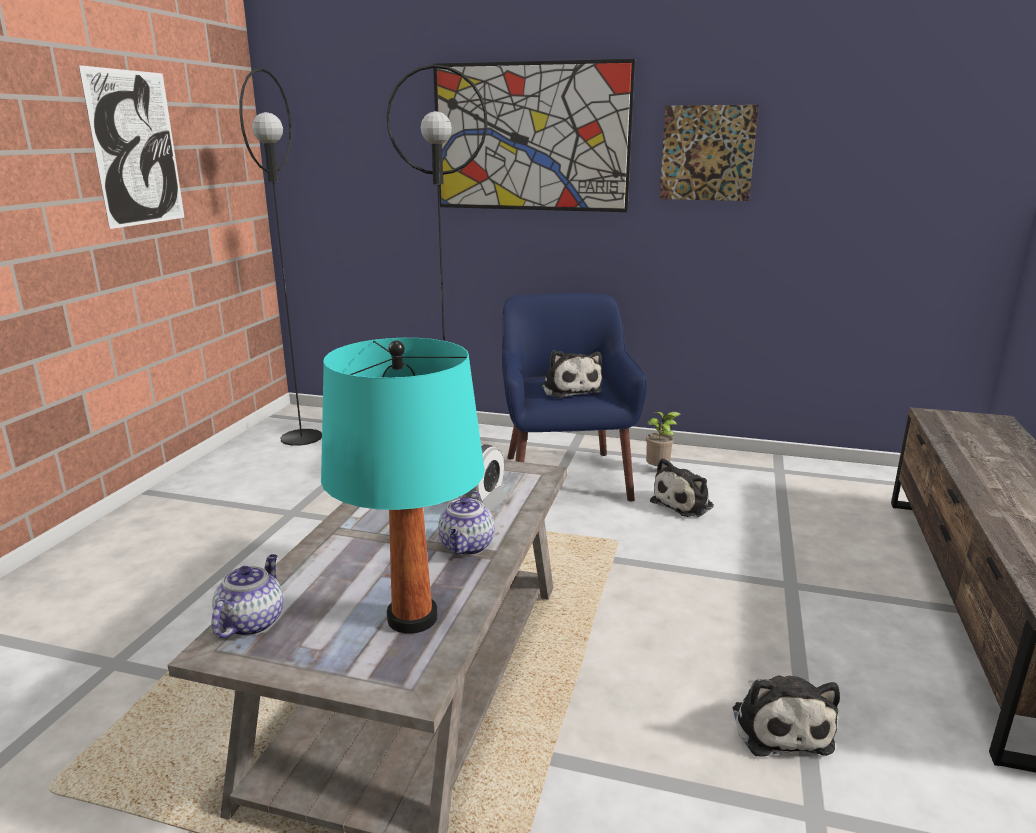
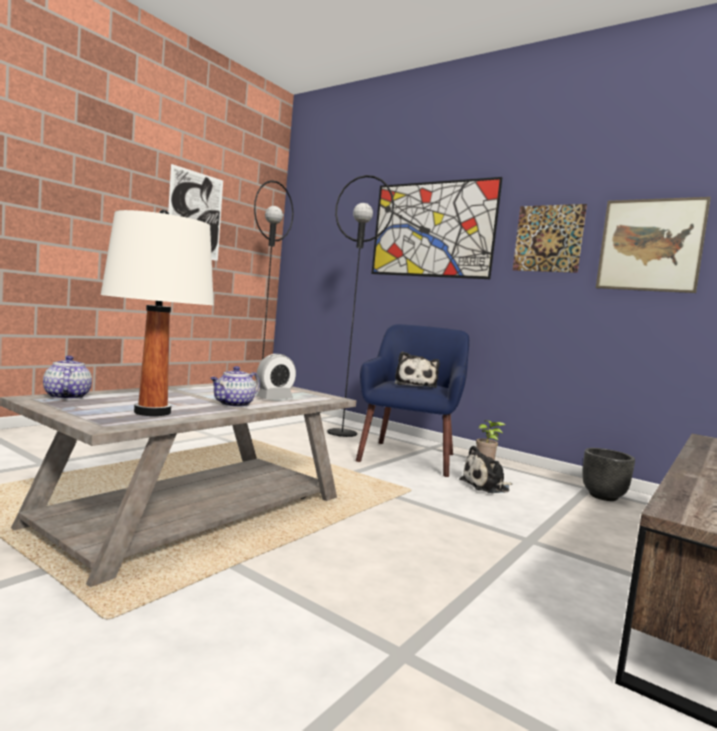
camera: 20 degrees right, 15 degrees down
teapot [212,554,283,638] -> teapot turned 60 degrees counterclockwise [43,355,92,400]
turquoise table lamp [321,338,485,634] -> white table lamp [100,209,214,416]
plush toy [733,675,840,757] -> none
none -> black planter [582,448,635,501]
none -> picture [596,197,711,293]

